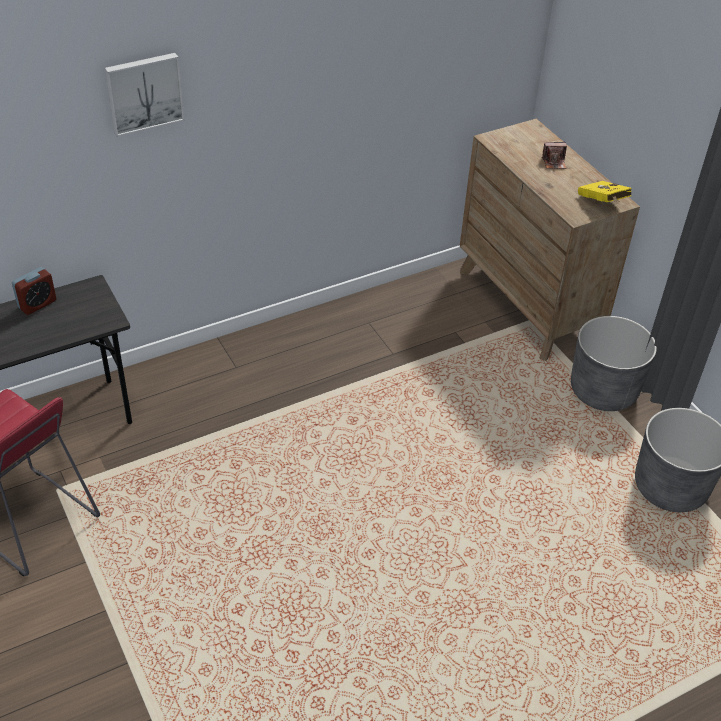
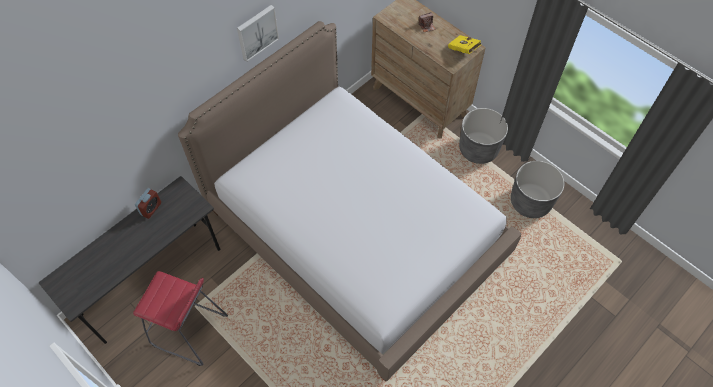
camera: 15 degrees left, 15 degrees up
picture [105,53,184,137] -> picture moved to [237,5,279,62]
none -> bed [178,21,521,382]

